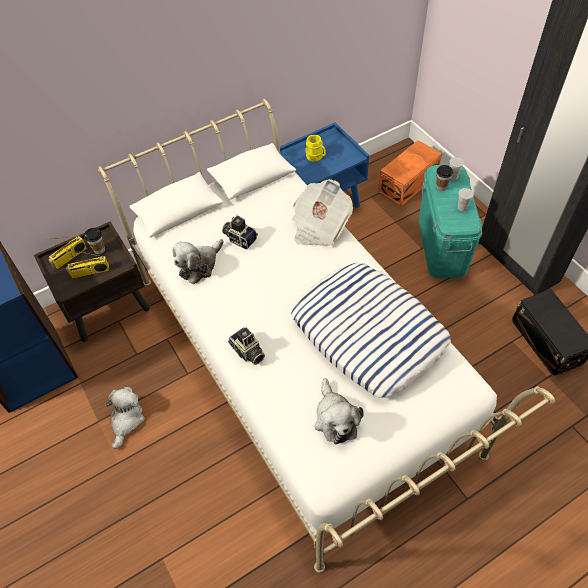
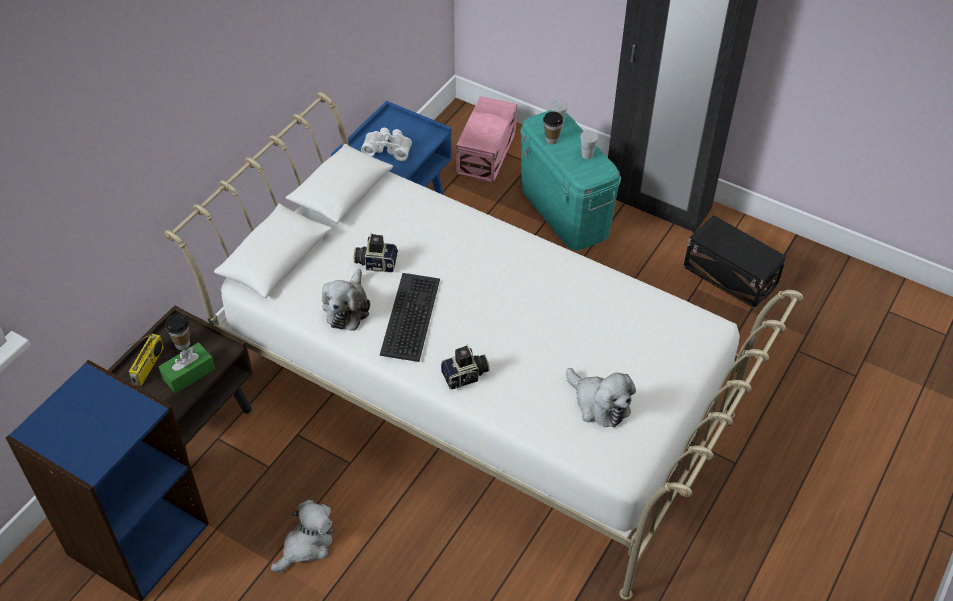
camera: 30 degrees left, 5 degrees down
radio [66,249,109,279] -> green tissue box [159,342,215,393]
plush toy [105,387,145,449] -> plush toy turned 60 degrees clockwise [271,500,333,572]
camera [228,327,265,365] -> camera turned 45 degrees counterclockwise [441,344,490,390]
pillow [291,263,451,398] -> none
newspaper [292,179,353,246] -> none
yellow mug [305,135,326,162] -> white binoculars [361,128,412,161]
orange storage box [378,140,442,207] -> pink storage box [456,96,517,183]
none -> keyboard [380,273,440,362]

